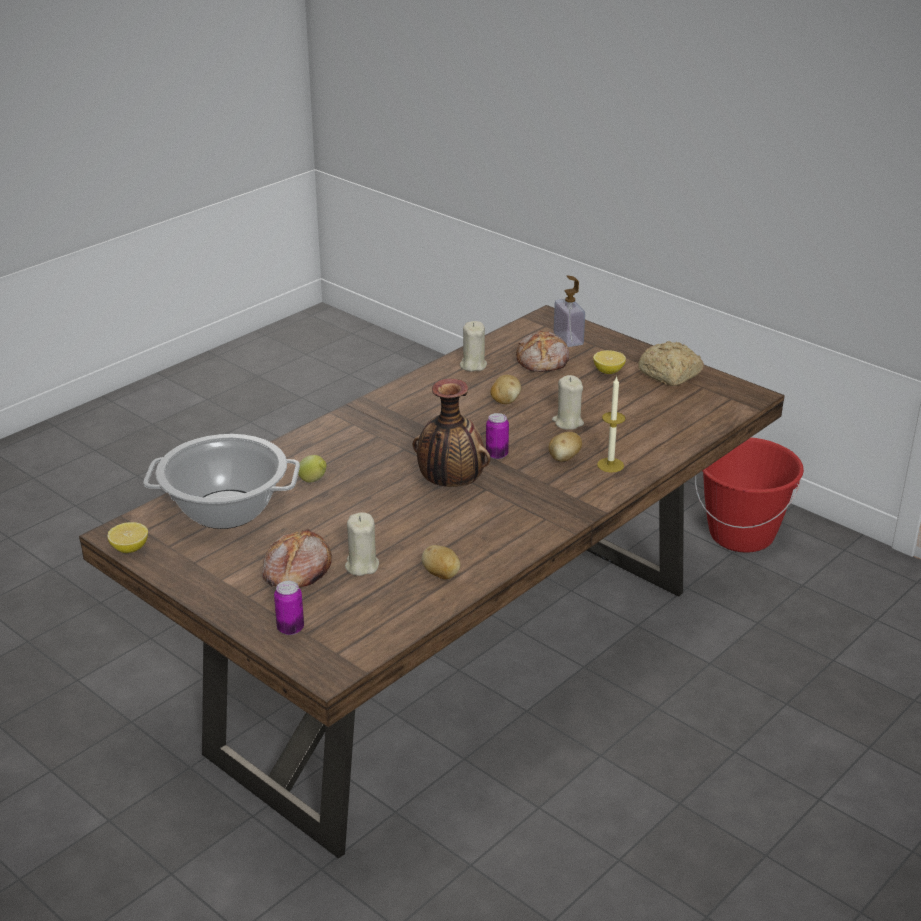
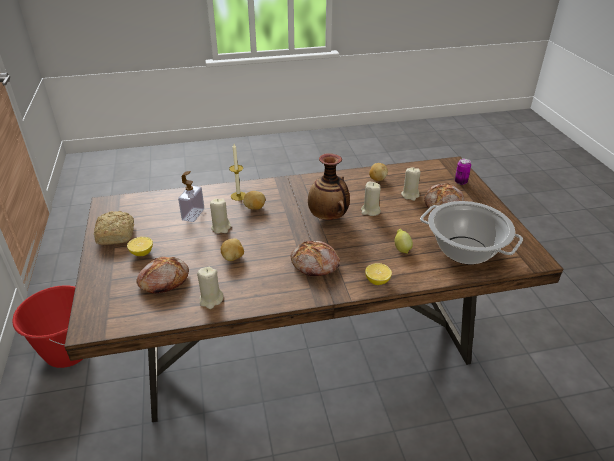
camera: 145 degrees left, 5 degrees up
lemon [107,522,148,553] -> lemon moved to [365,263,392,285]
can [486,413,509,459] -> none
soap dispenser [554,275,585,347] -> soap dispenser moved to [178,171,204,222]
none -> bread [291,240,340,276]
none -> beige candle [361,182,381,216]

